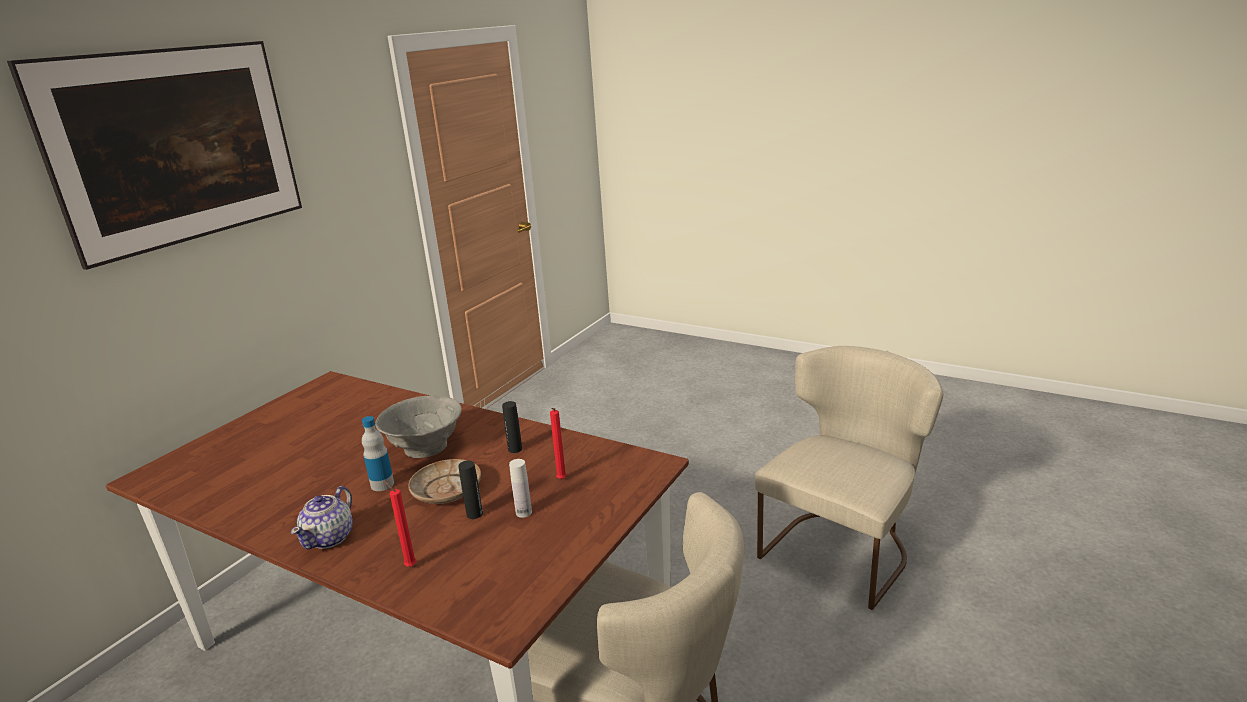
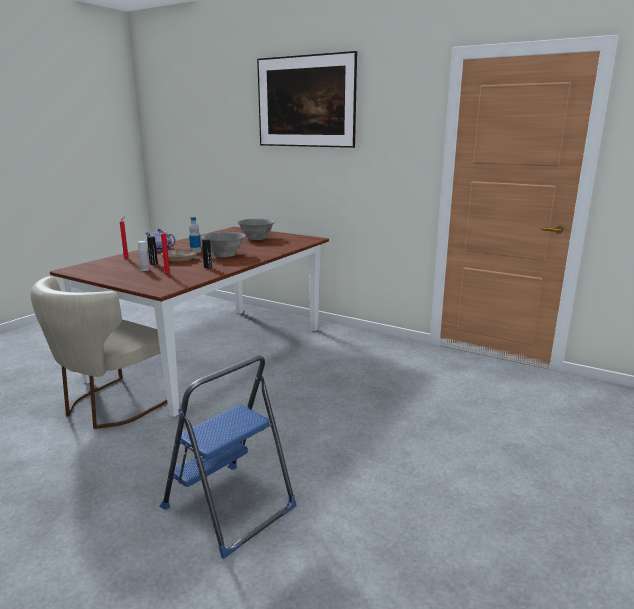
camera: 90 degrees right, 5 degrees down
beige chair [755,346,944,610] -> blue step ladder [159,356,297,559]
none -> grey bowl [237,218,275,240]

